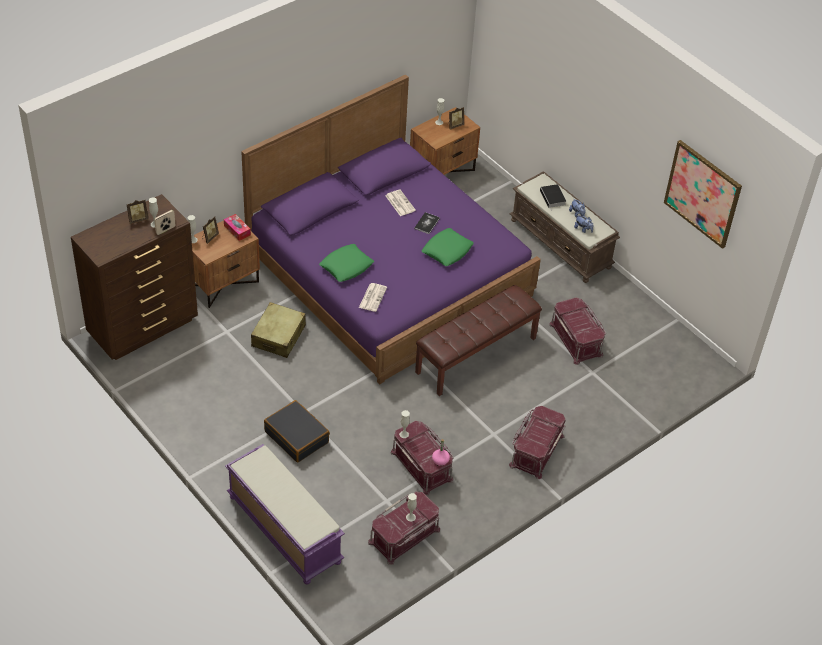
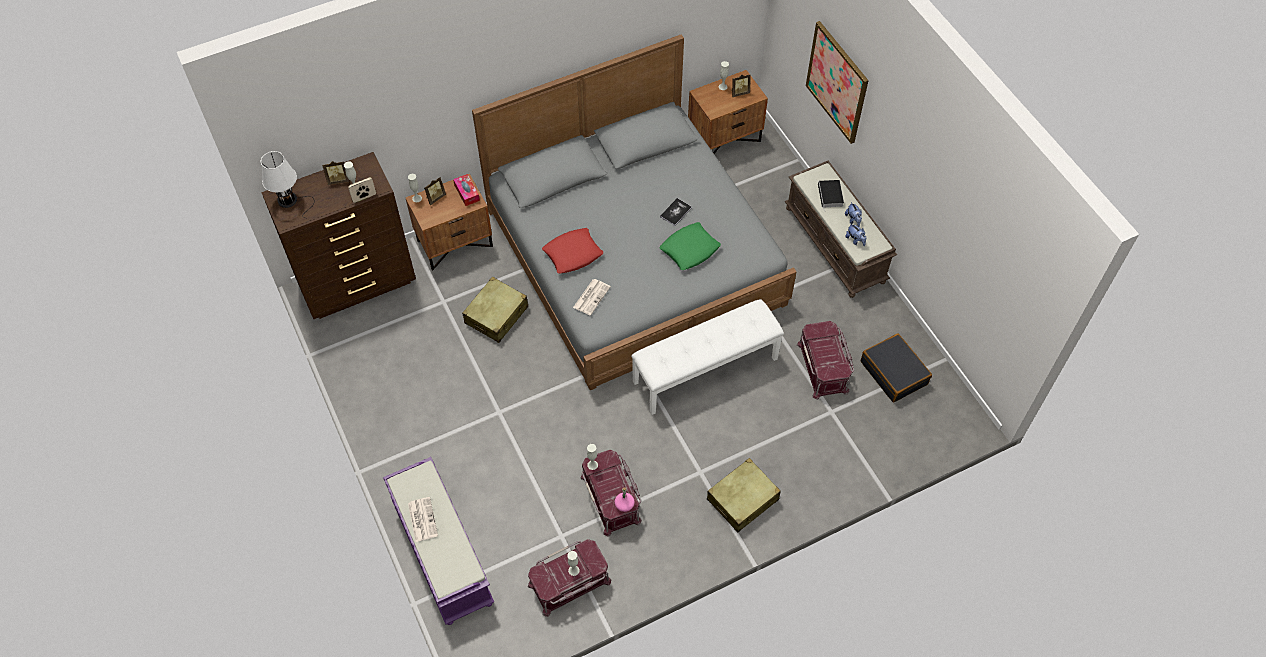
camera: 15 degrees right, 10 degrees up
purple bed [241,74,541,384] -> grey bed [472,34,796,390]
black suitcase [264,400,330,462] -> black suitcase moved to [861,334,932,402]
green pillow [319,244,374,282] -> red pillow [542,228,603,273]
newspaper [385,190,416,216] -> newspaper moved to [408,497,438,542]
brown bench [415,285,542,396] -> white bench [631,299,784,415]
red storage box [509,406,566,479] -> beige suitcase [707,458,781,532]
picture [664,140,742,249] -> picture moved to [806,21,869,144]
none -> white table lamp [261,151,314,218]

